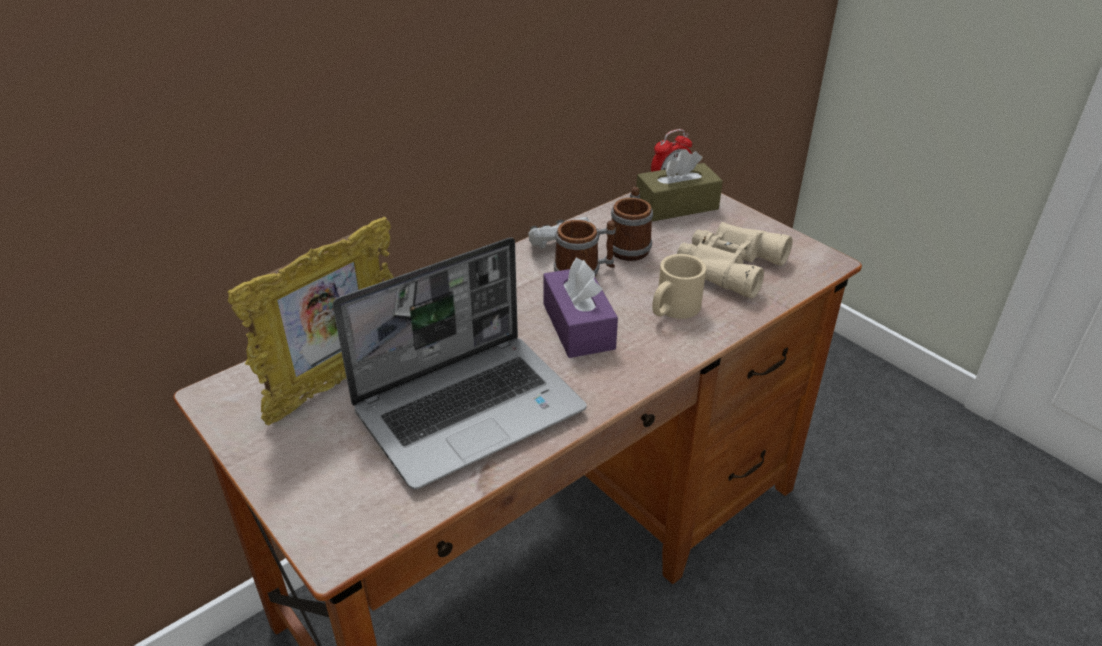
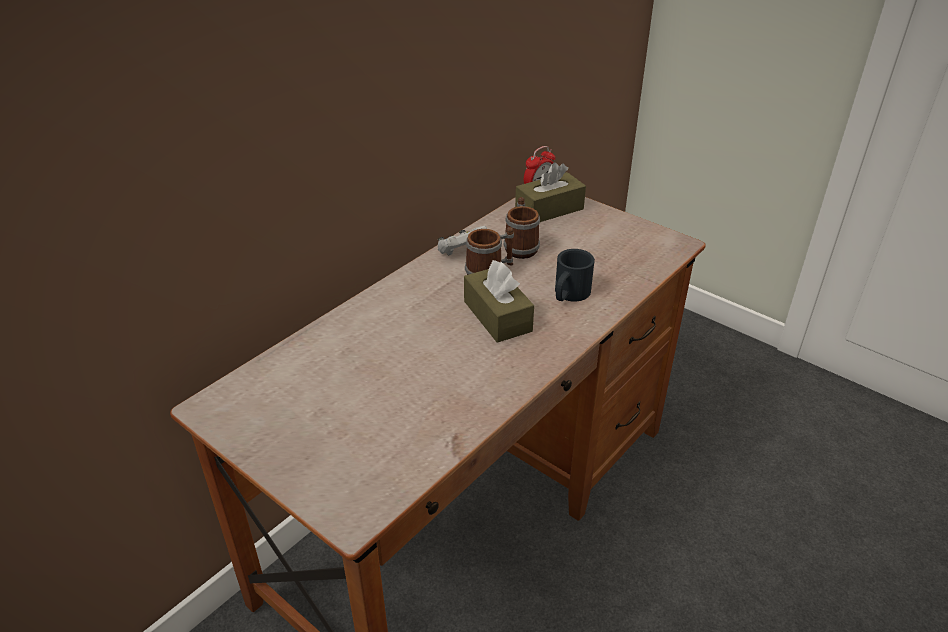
camera: 10 degrees left, 0 degrees up
picture frame [228,217,393,425] -> none
laptop [333,237,587,489] -> none
purple tissue box [543,258,618,358] -> brown tissue box [464,260,534,343]
beige mug [652,254,706,319] -> black mug [555,249,595,302]
beige binoculars [677,222,793,298] -> none

